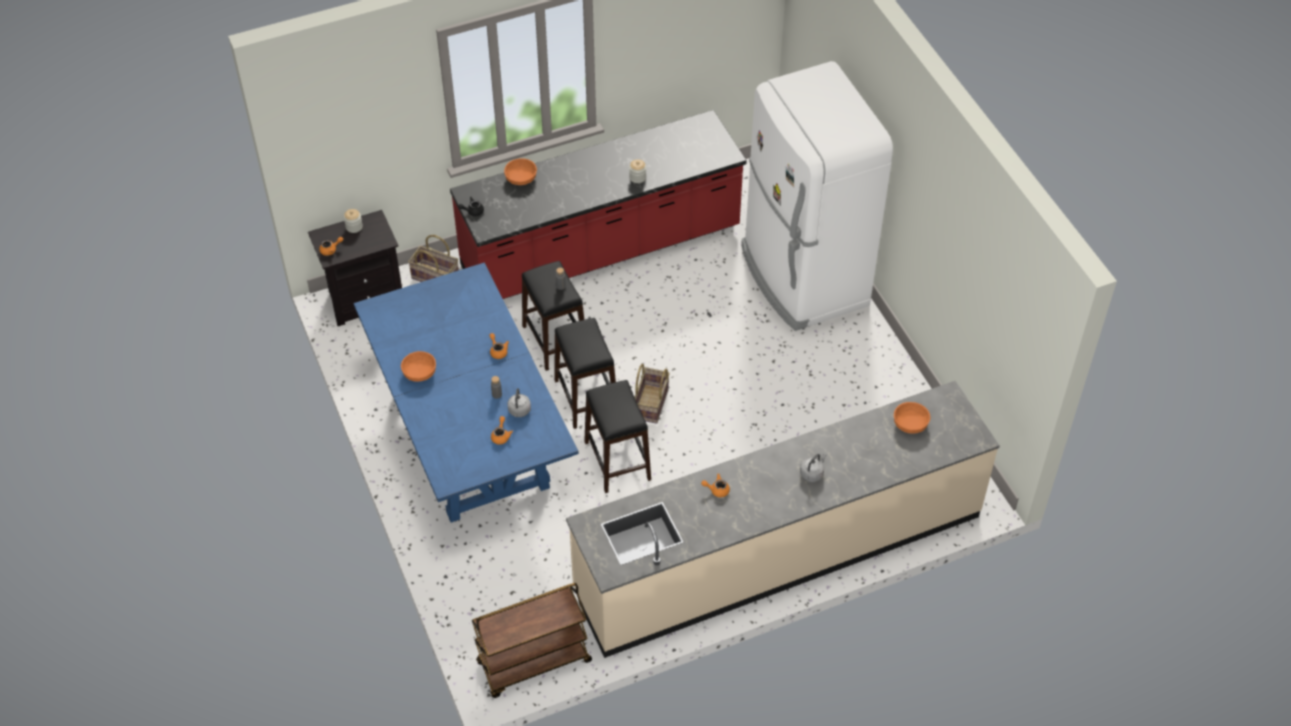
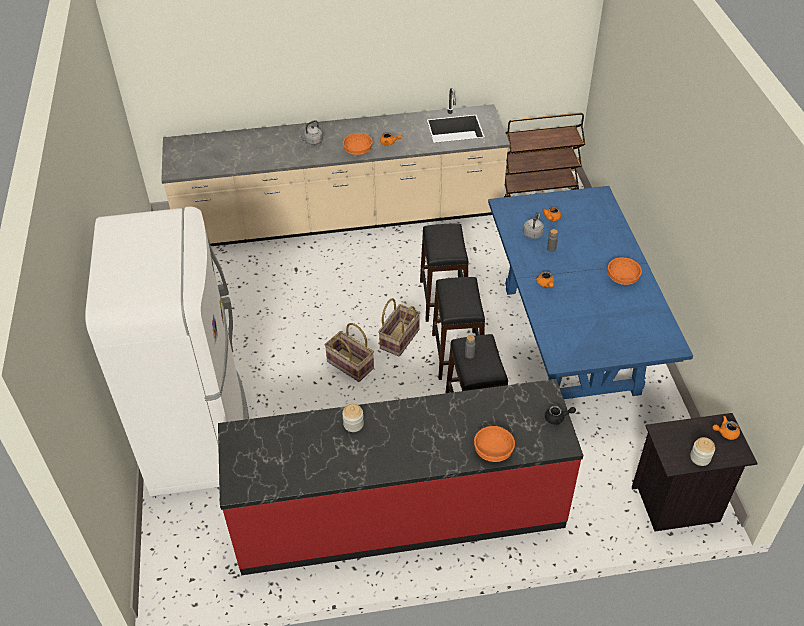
camera: 165 degrees left, 5 degrees down
basket [408,235,459,282] -> basket moved to [324,323,374,382]
orange bowl [894,402,931,434] -> orange bowl moved to [343,133,373,155]

